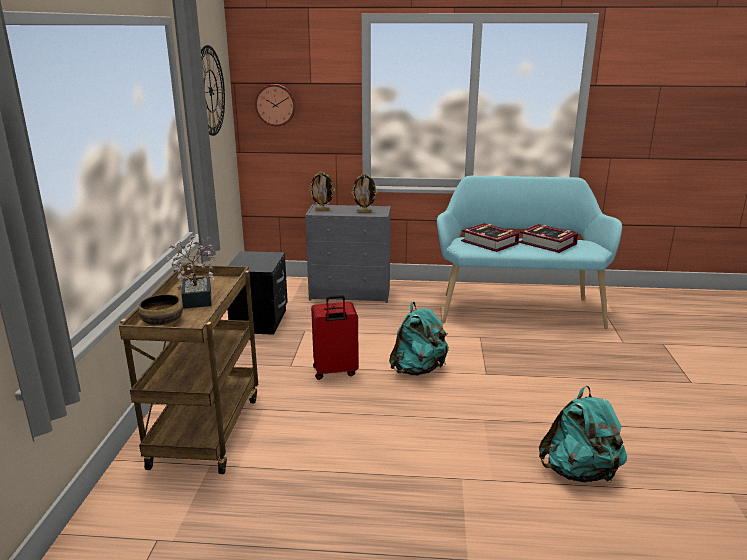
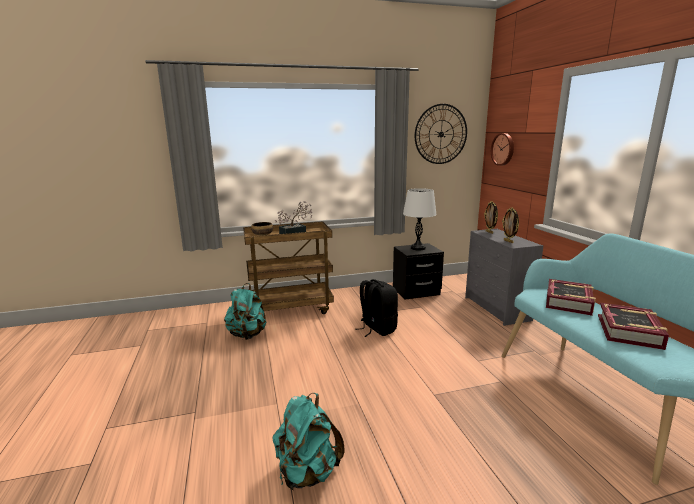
camera: 70 degrees right, 5 degrees down
red suitcase [311,295,359,380] -> black backpack [355,279,398,337]
turquoise backpack [389,302,449,376] -> turquoise backpack moved to [224,283,266,340]
none -> white table lamp [403,188,437,250]

